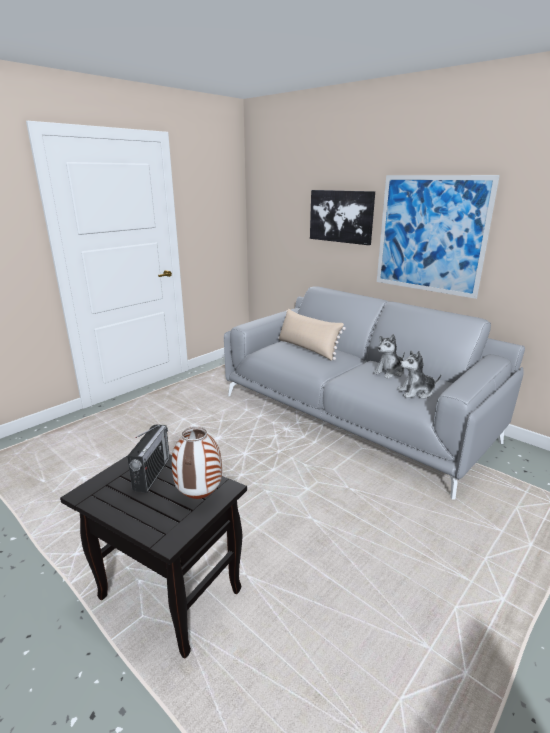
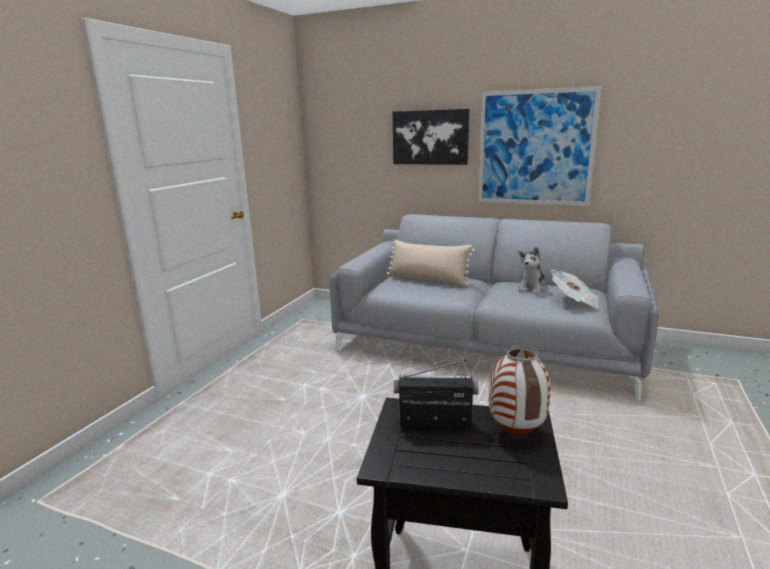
camera: 20 degrees left, 5 degrees down
radio [127,424,170,493] -> radio turned 75 degrees counterclockwise [394,360,478,430]
plush toy [397,351,441,399] -> newspaper [551,270,599,309]

